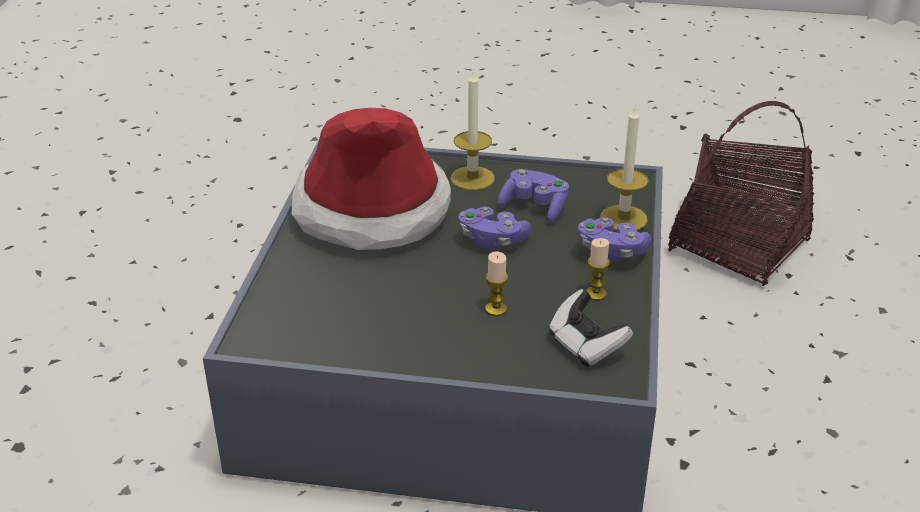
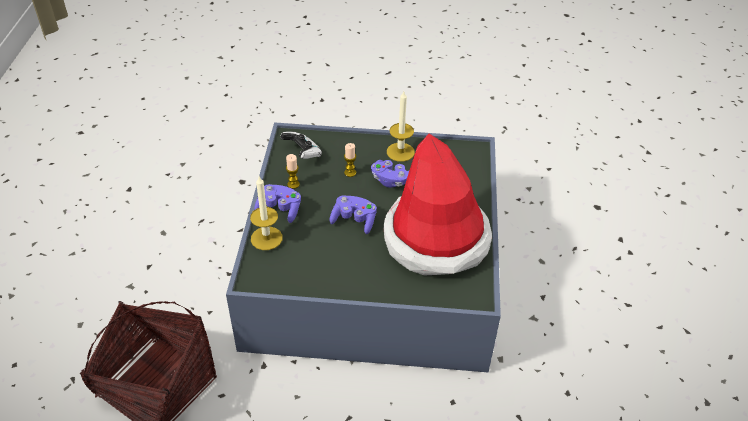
camera: 175 degrees right, 10 degrees up
candle [451,69,495,190] -> candle moved to [387,91,415,162]
purple game controller [498,169,569,223] -> purple game controller moved to [371,160,409,188]

